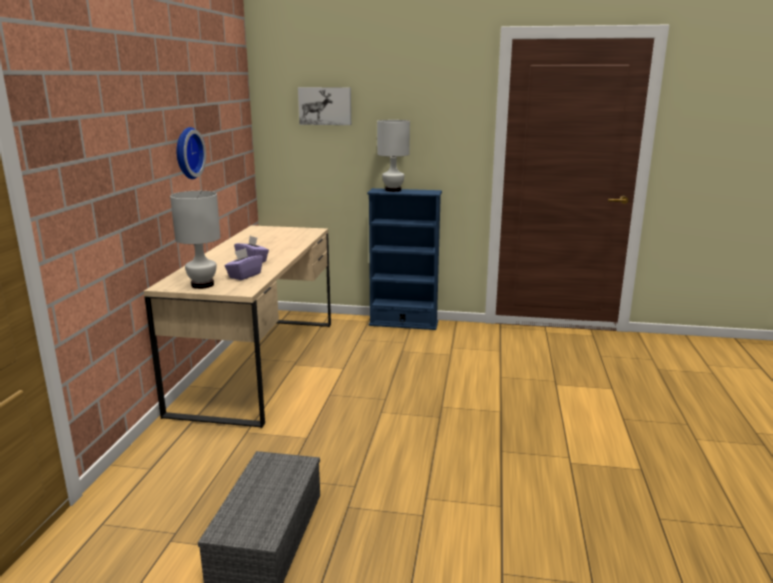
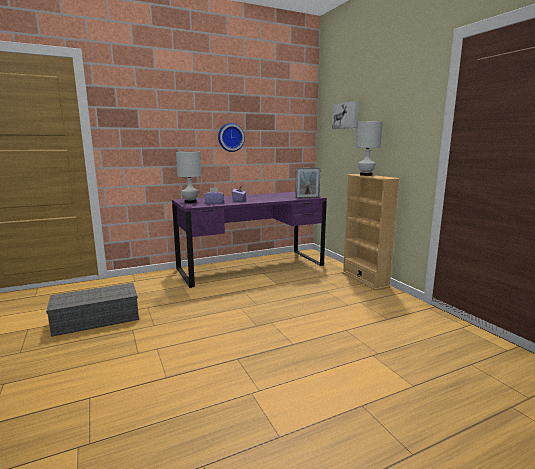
camera: 55 degrees right, 5 degrees down
beige desk [144,226,331,428] -> purple desk [172,192,327,288]
blue bookcase [367,188,442,330] -> beige bookcase [342,174,400,290]
none -> picture frame [295,167,321,199]

